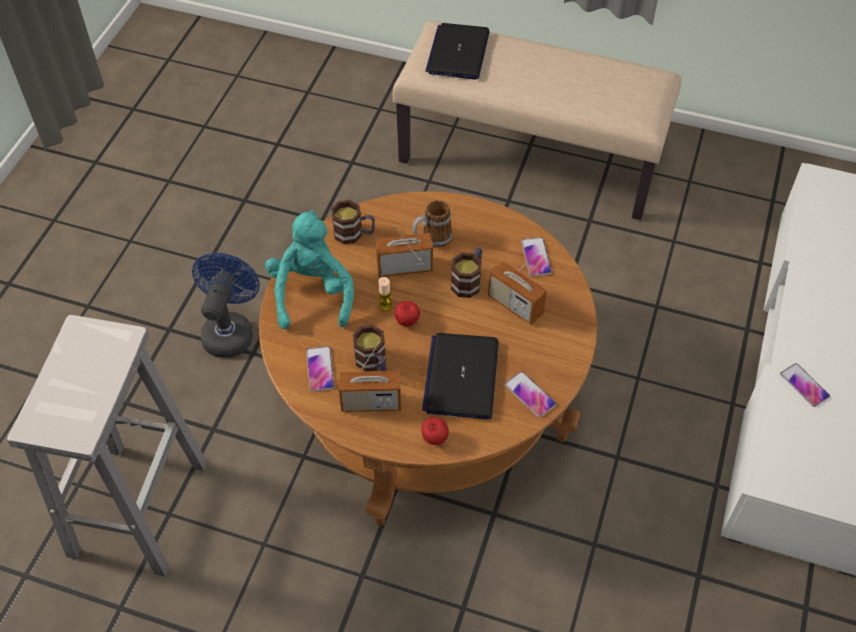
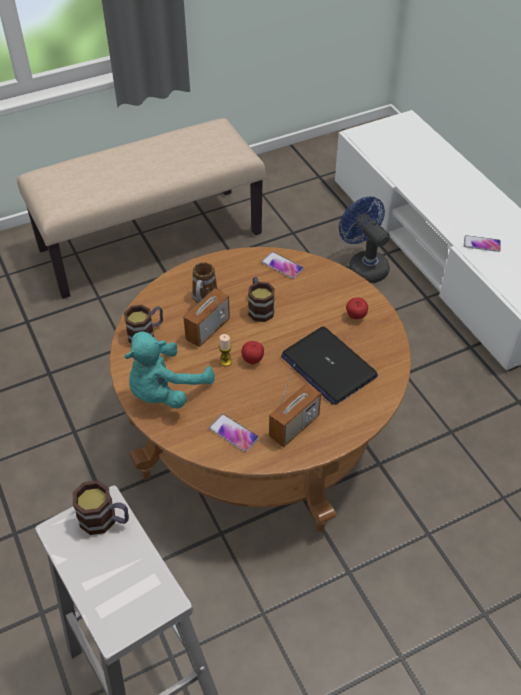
camera: 45 degrees left, 5 degrees down
blue fan [192,253,260,358] -> blue fan moved to [339,196,390,283]
turquoise plush toy [265,210,354,329] -> turquoise plush toy turned 90 degrees counterclockwise [124,331,215,408]
mug [353,325,386,371] -> mug moved to [73,480,129,535]
apple [421,417,449,445] -> apple moved to [346,297,368,319]
laptop [426,23,490,79] -> none
radio [488,251,547,325] -> none
phone [505,371,556,417] -> none

